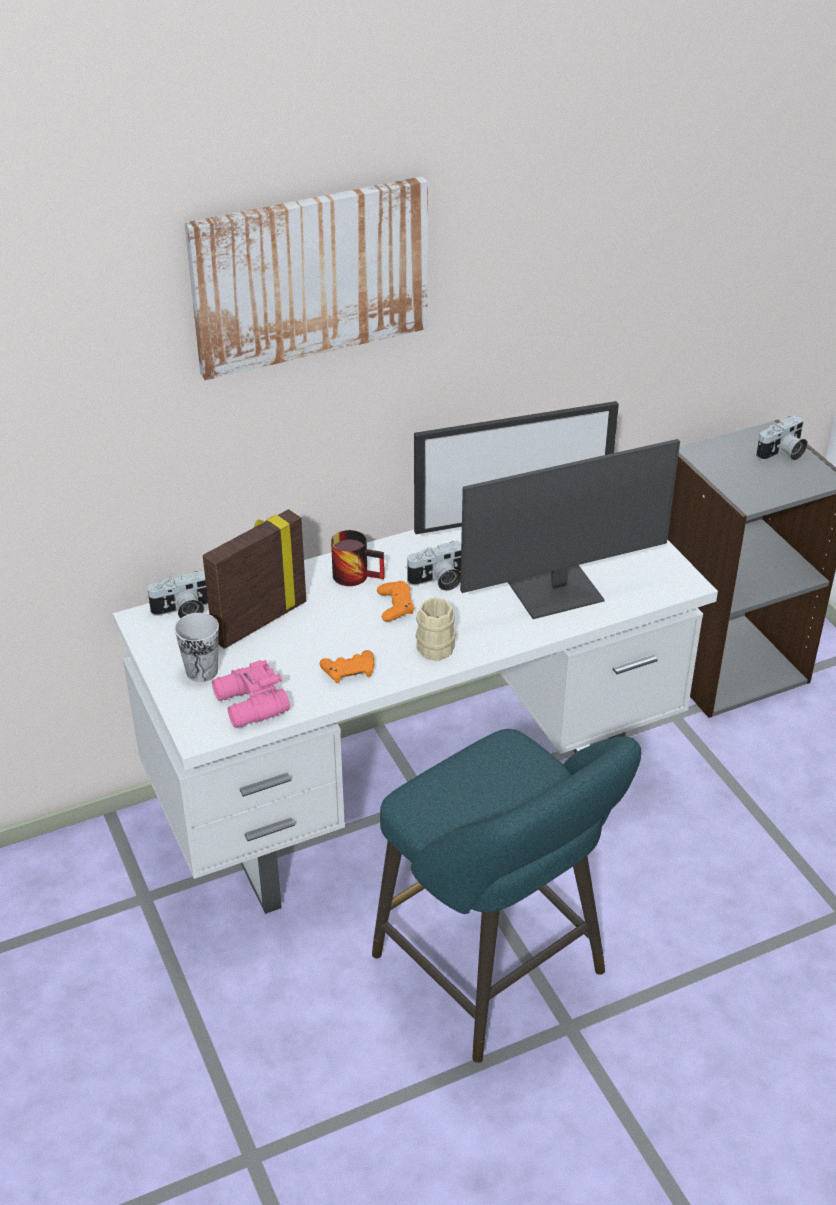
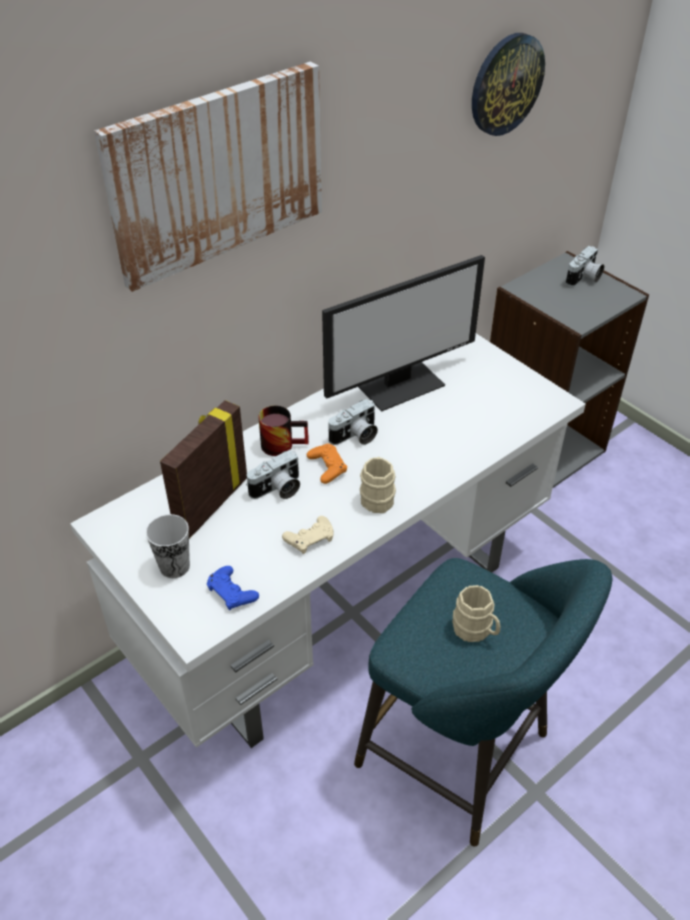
camera: 15 degrees left, 5 degrees up
camera [146,570,208,618] -> camera moved to [246,450,300,499]
pink binoculars [212,660,290,728] -> blue game controller [207,566,259,610]
orange game controller [320,650,374,684] -> beige game controller [282,516,334,554]
monitor [460,439,680,619] -> none
none -> beige mug [453,585,500,642]
none -> wall clock [472,33,545,136]

